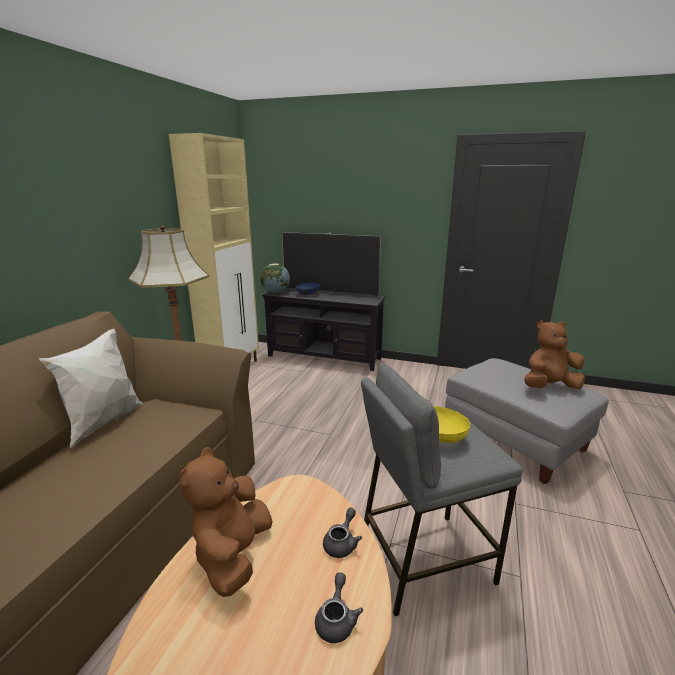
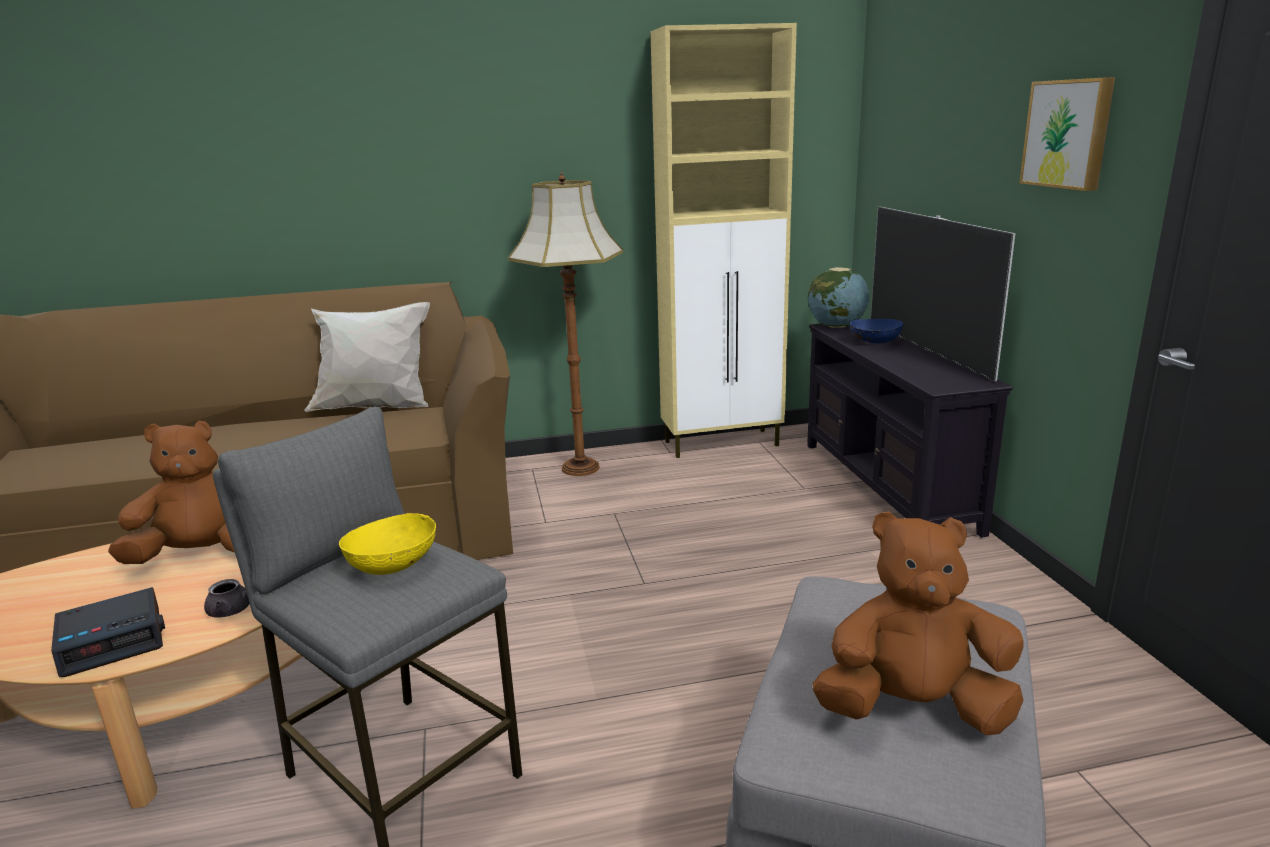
camera: 60 degrees right, 0 degrees up
grey teapot [315,572,363,643] -> alarm clock [51,587,165,677]
brown plush toy [525,320,585,389] -> brown plush toy turned 45 degrees counterclockwise [812,511,1024,735]
none -> picture [1019,77,1115,191]

